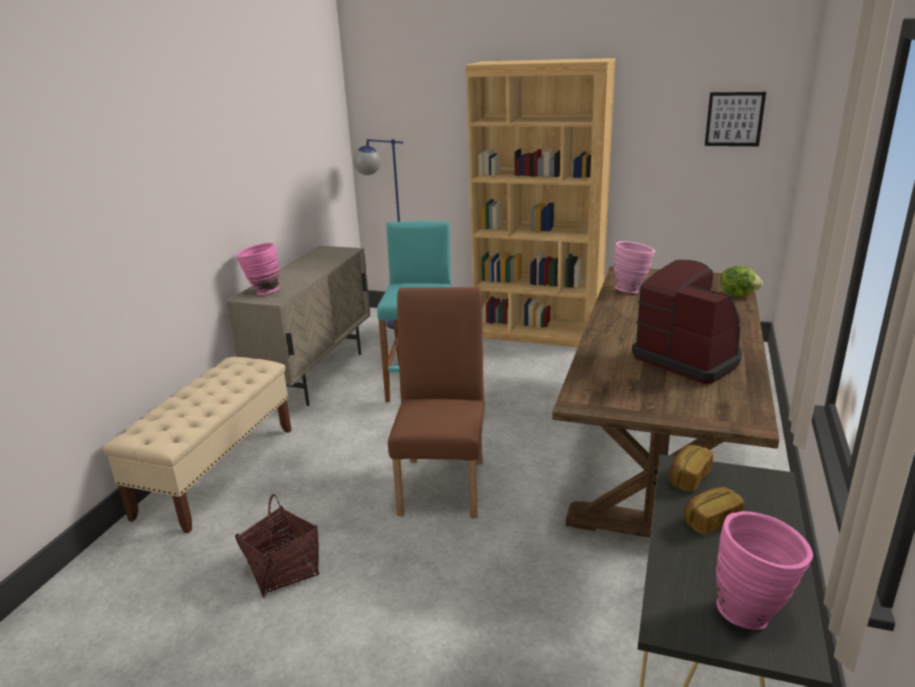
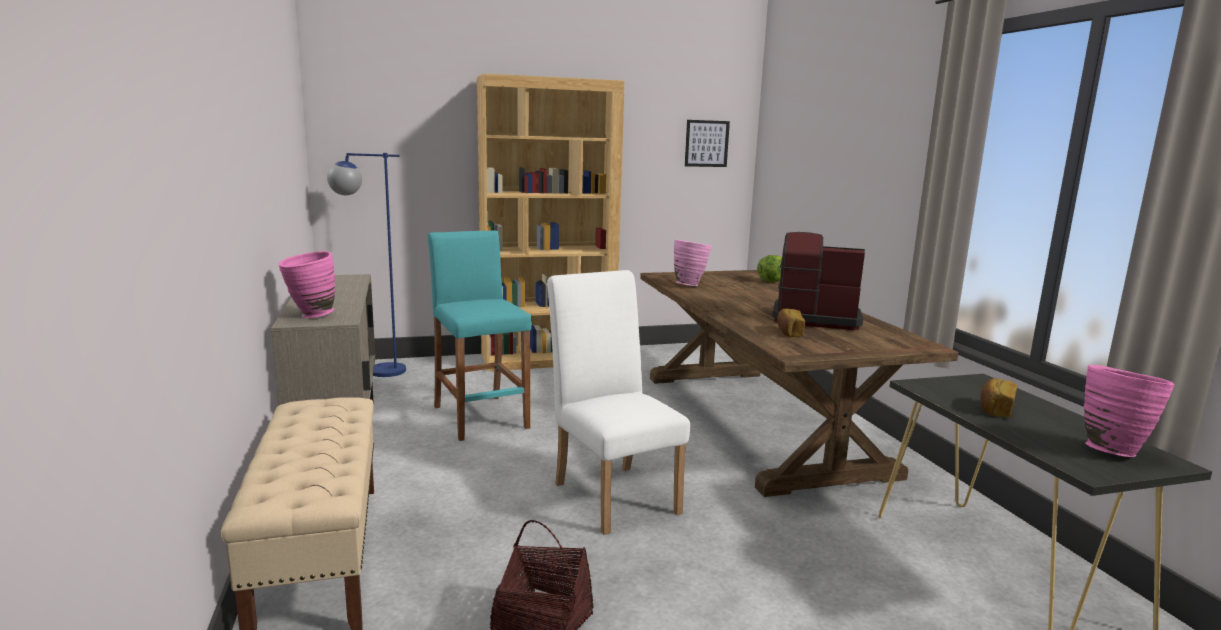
camera: 35 degrees left, 10 degrees down
brown chair [388,287,484,518] -> white chair [547,270,690,535]
bread [669,445,713,492] -> bread moved to [777,309,805,337]

